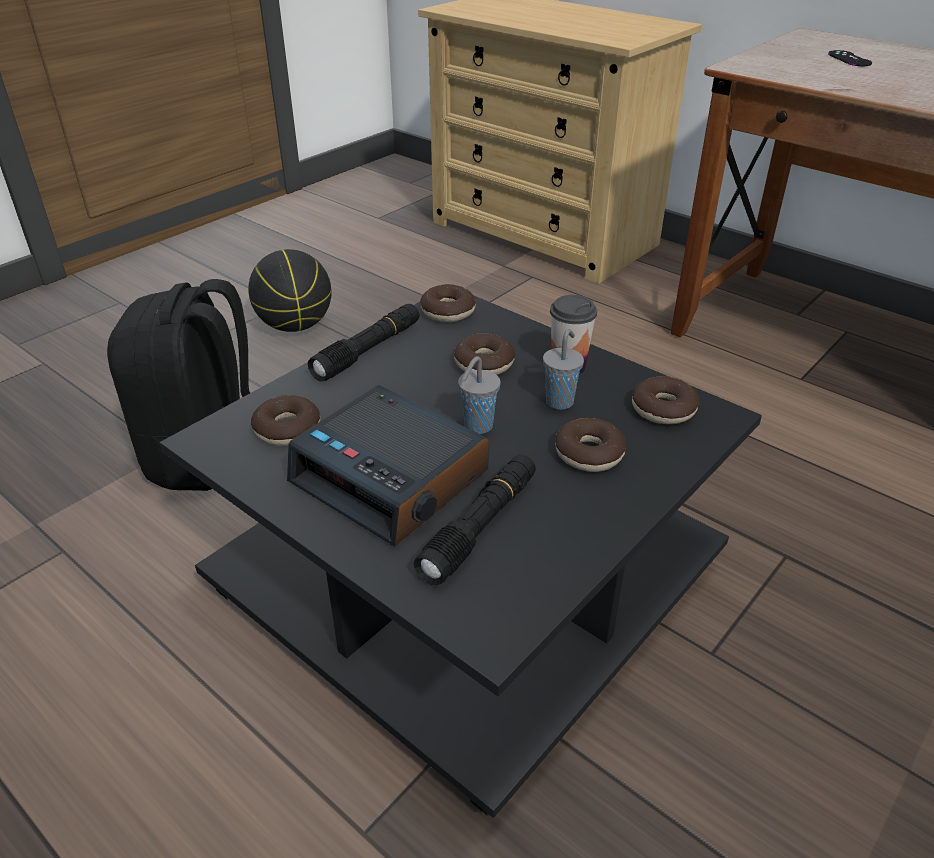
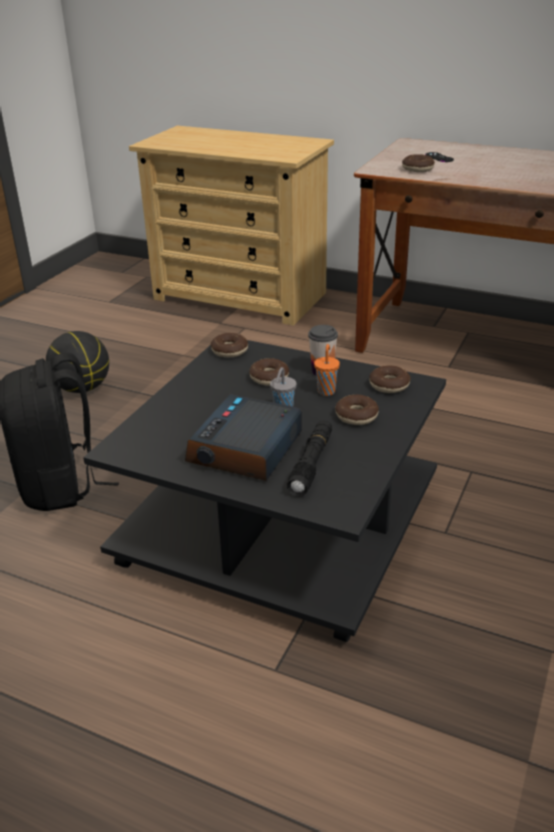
camera: 15 degrees left, 5 degrees down
donut [251,395,320,446] -> donut moved to [402,154,435,172]
alarm clock [287,385,489,547] -> alarm clock turned 90 degrees clockwise [185,394,302,481]
black flashlight [308,304,419,382] -> none
grey cup [543,329,584,410] -> orange cup [314,344,340,396]

